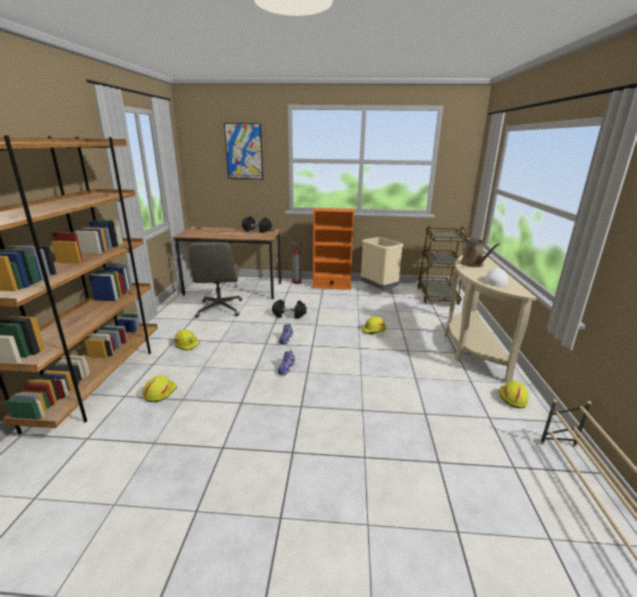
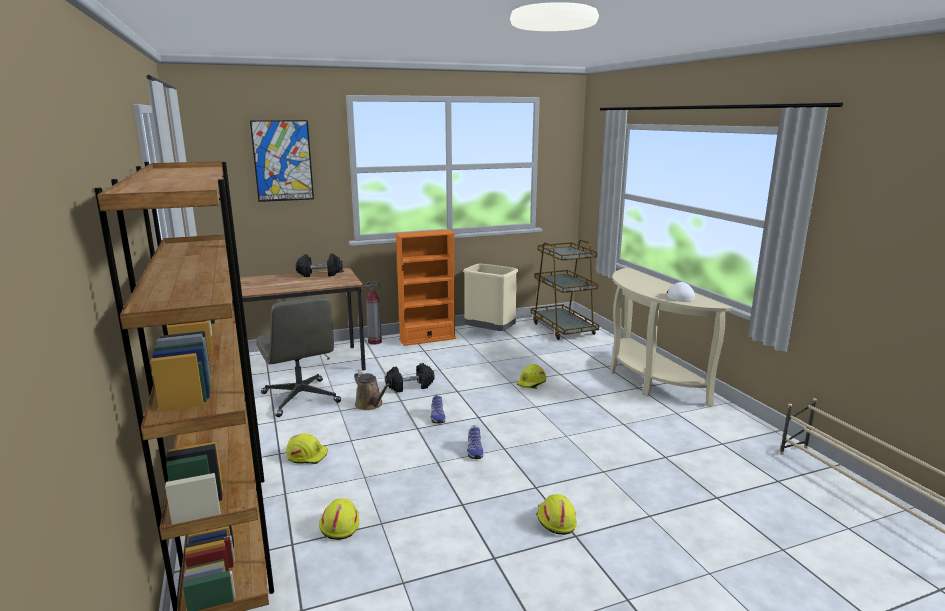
camera: 25 degrees left, 5 degrees down
brown watering can [460,238,500,267] -> brown watering can moved to [354,372,390,410]
yellow hard hat [498,381,529,408] -> yellow hard hat moved to [536,494,577,535]

